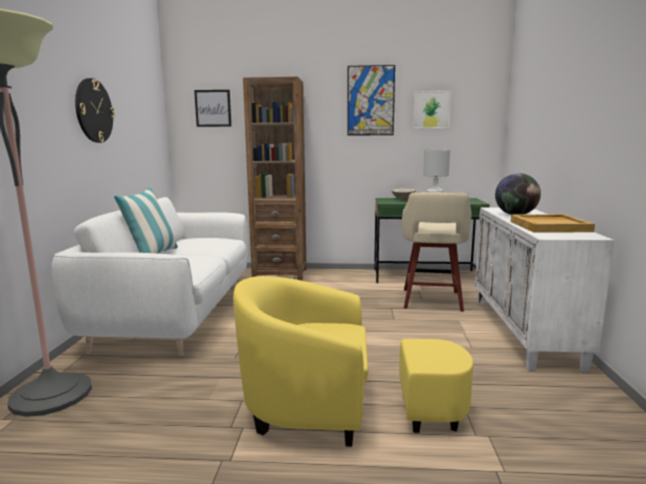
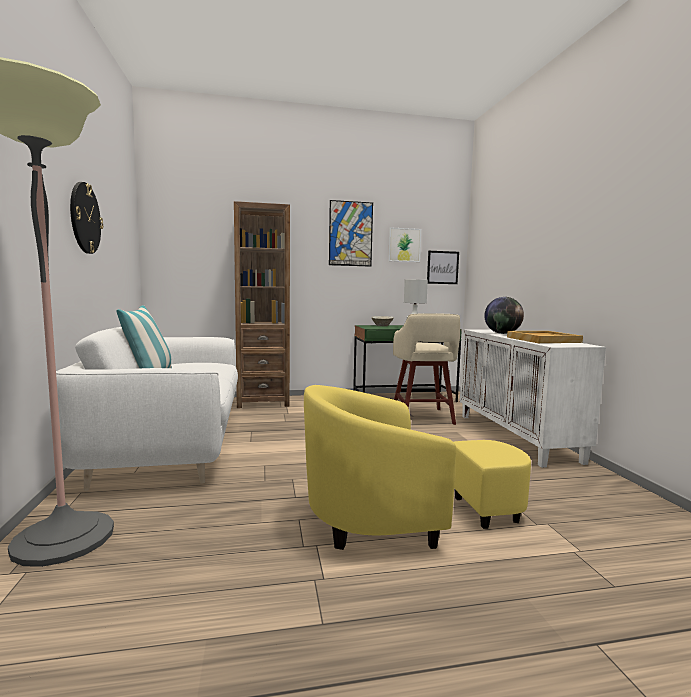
camera: 15 degrees left, 5 degrees down
picture [194,90,231,127] -> picture moved to [427,251,459,284]

